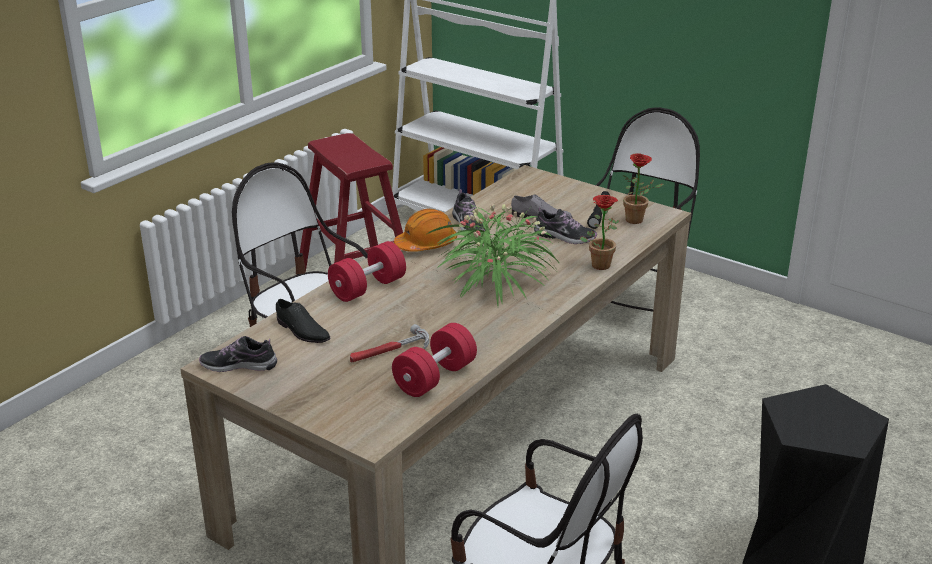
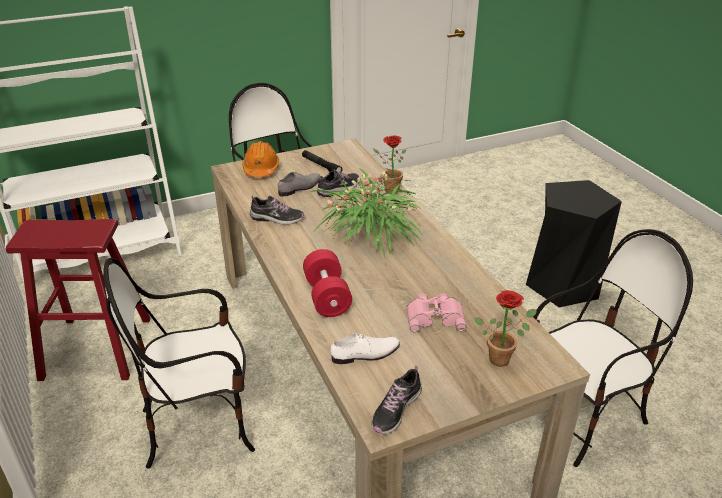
camera: 60 degrees left, 5 degrees up
black shoe [276,299,330,343] -> white shoe [330,333,400,364]
hammer [350,324,429,362] -> pink binoculars [407,293,467,332]
red dumbbell [392,323,477,397] -> none
orange hard hat [394,209,457,252] -> orange hard hat moved to [242,141,279,177]
potted plant [623,153,664,224] -> potted plant moved to [474,290,537,367]

